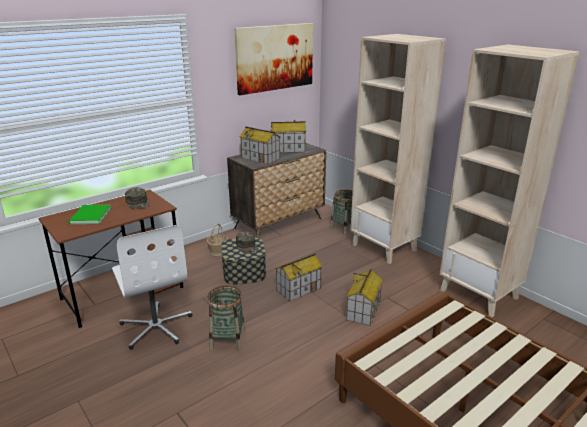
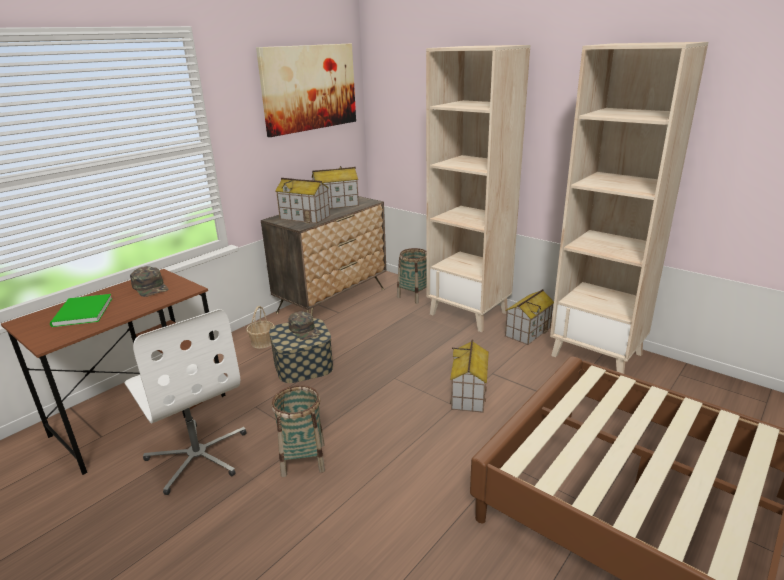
camera: 10 degrees left, 0 degrees up
toy house [275,254,323,301] -> toy house moved to [505,289,554,345]

